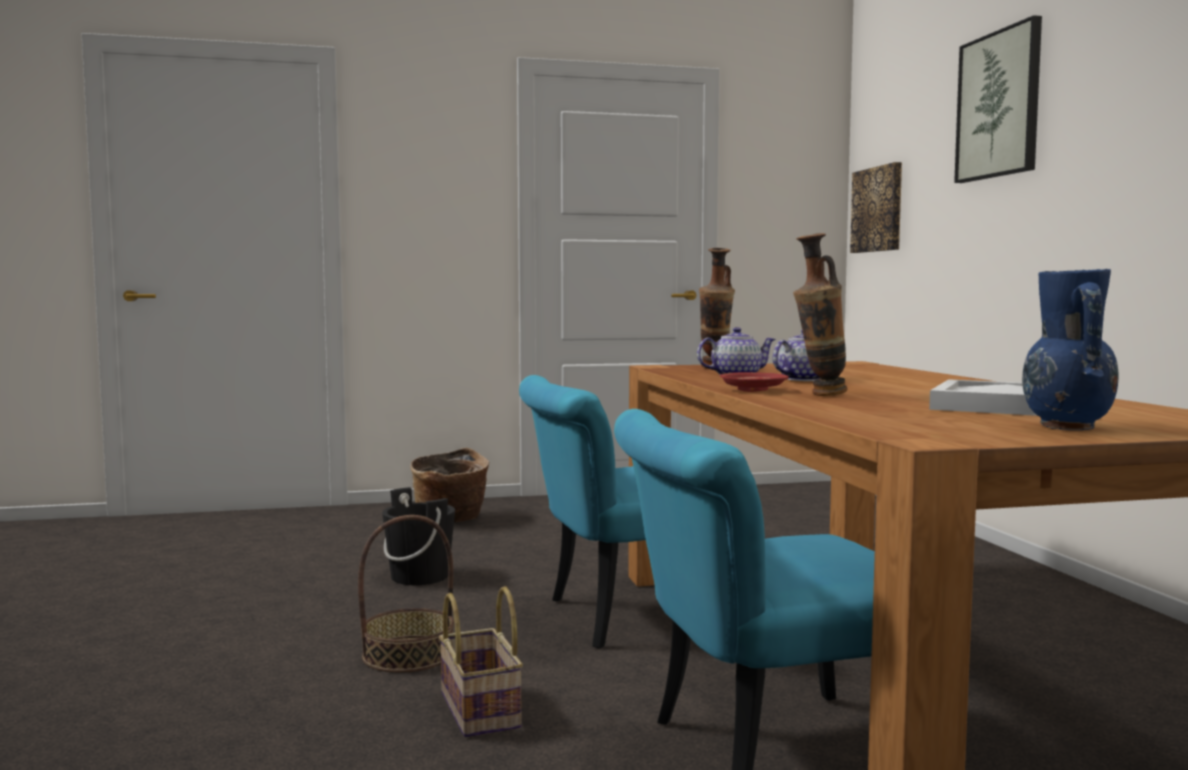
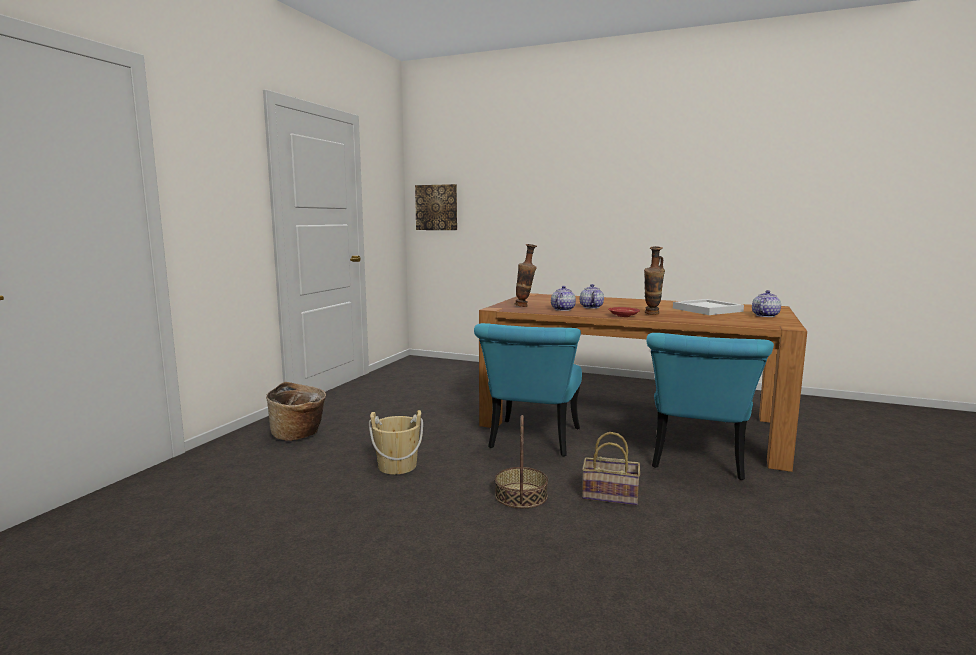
camera: 55 degrees left, 5 degrees up
black bucket [382,487,455,585] -> beige bucket [369,410,423,475]
picture [954,15,1042,183] -> none
blue vase [1022,269,1119,430] -> teapot [752,290,781,317]

